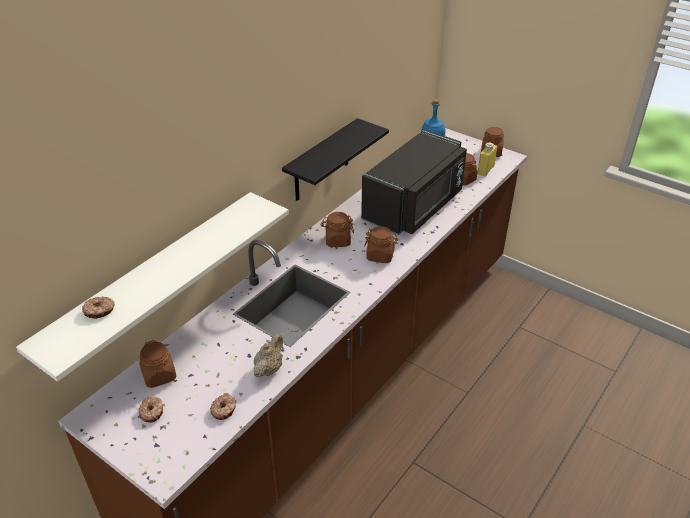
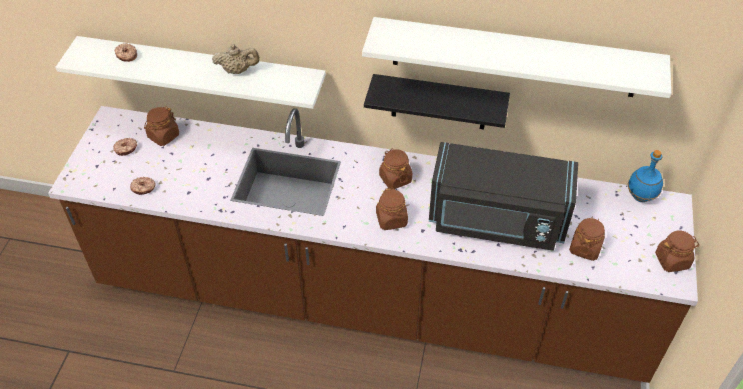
camera: 65 degrees right, 10 degrees up
beige teapot [254,334,283,377] -> beige teapot moved to [212,44,260,74]
yellow bottle [477,142,497,176] -> none
none -> white shelf [362,17,671,98]

